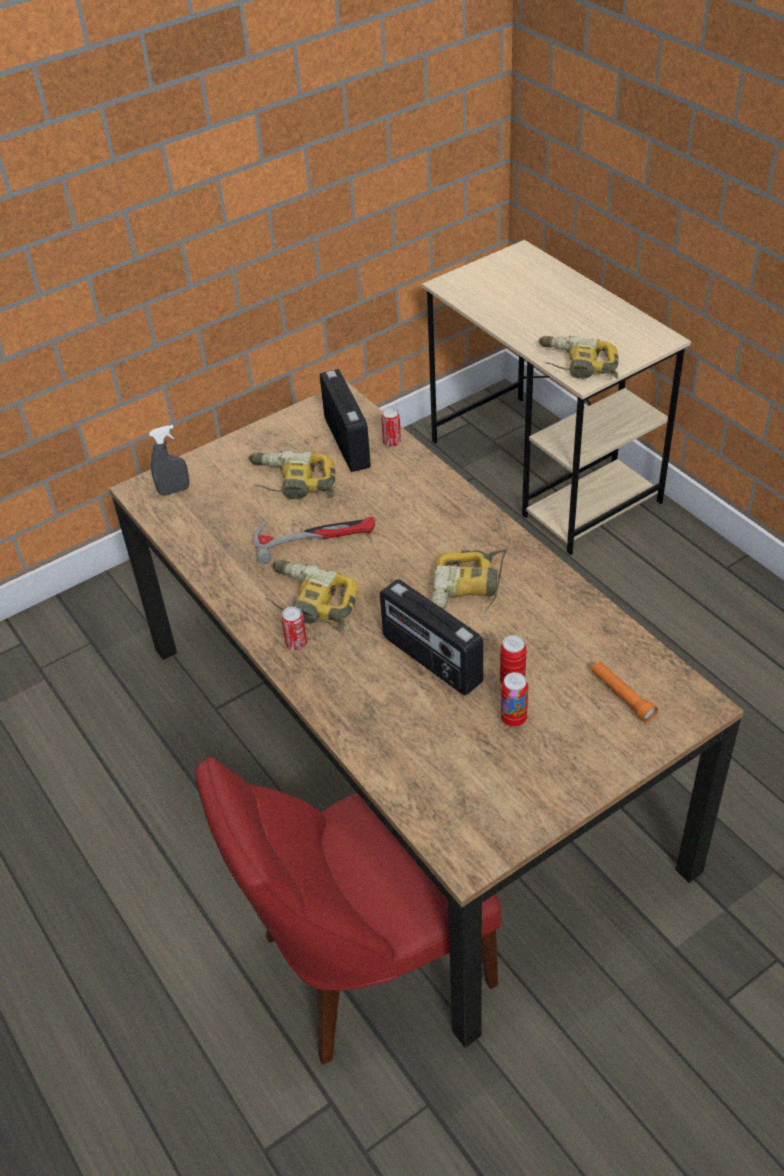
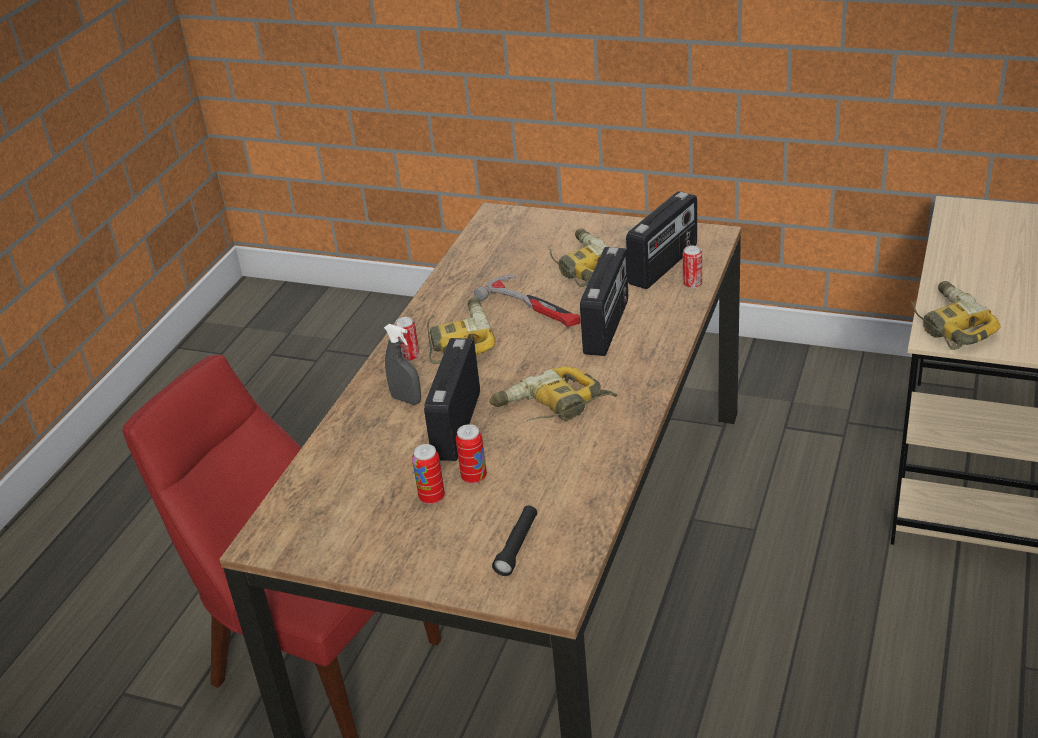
camera: 55 degrees right, 10 degrees down
grey spray bottle [149,425,189,496] -> grey spray bottle moved to [384,324,421,405]
orange flashlight [592,662,658,723] -> black flashlight [492,506,537,576]
none -> radio [580,247,628,356]

